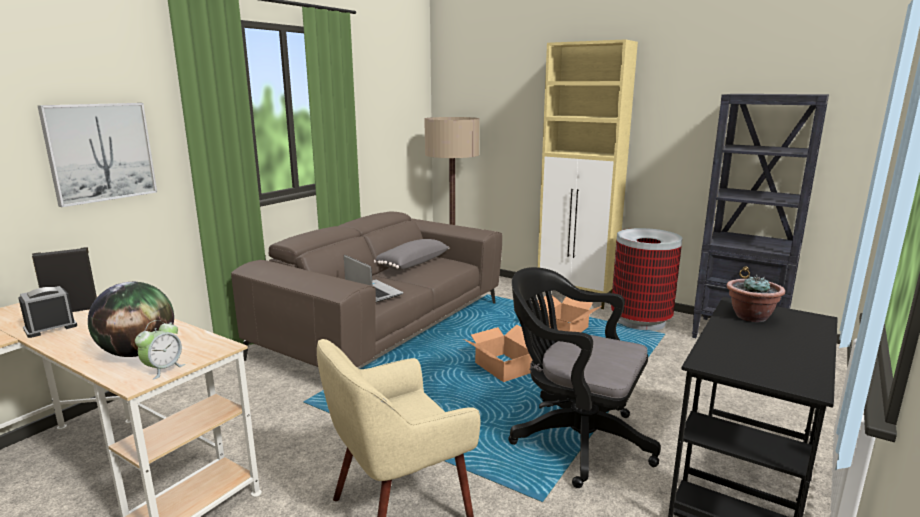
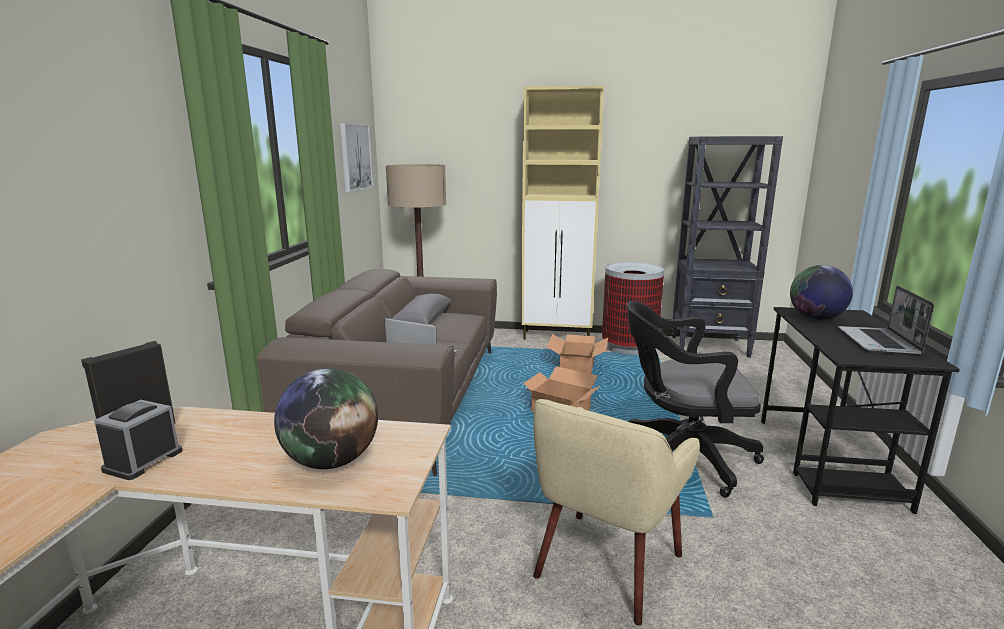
camera: 25 degrees left, 0 degrees up
picture [37,103,157,207] -> picture moved to [340,123,373,192]
alarm clock [135,320,185,380] -> none
potted plant [726,275,785,322] -> globe [790,265,853,320]
none -> laptop [838,286,934,355]

